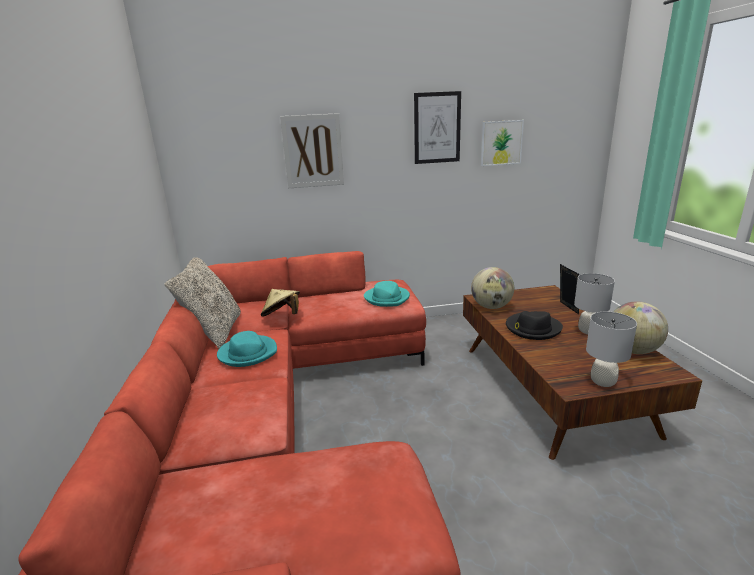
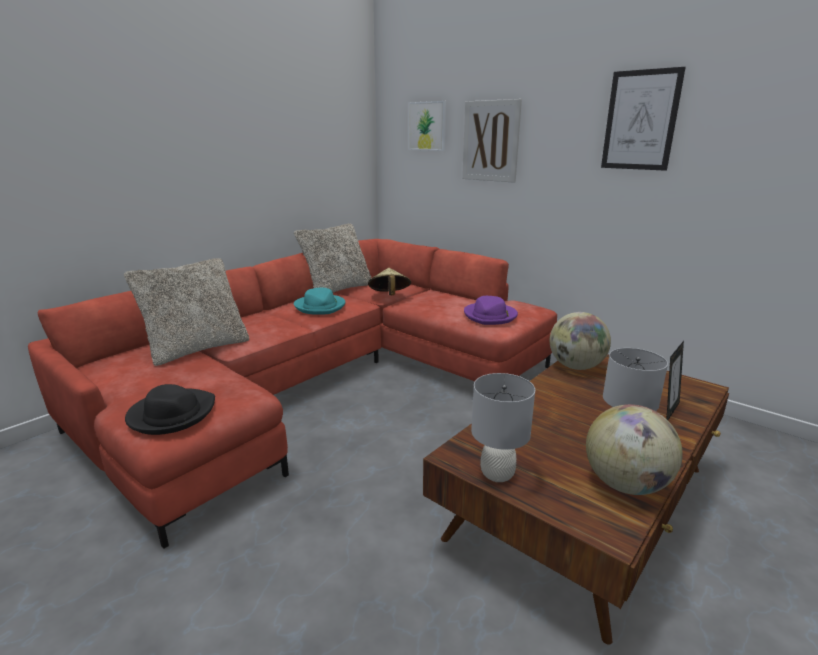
camera: 50 degrees right, 0 degrees up
turquoise hat [364,281,410,307] -> purple hat [464,296,518,325]
picture [481,120,524,166] -> picture moved to [408,101,446,151]
black hat [506,311,563,340] -> black hat moved to [125,384,215,435]
none -> beige pillow [124,258,249,366]

